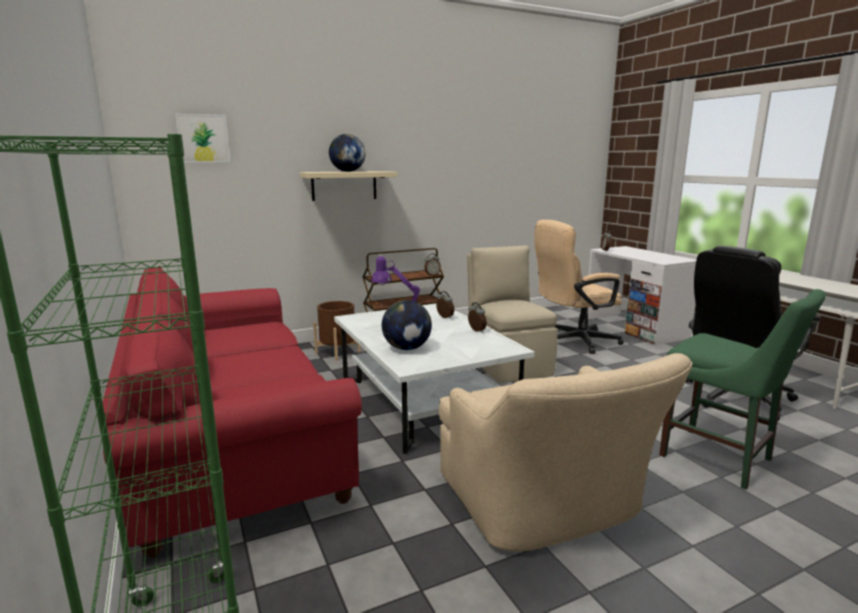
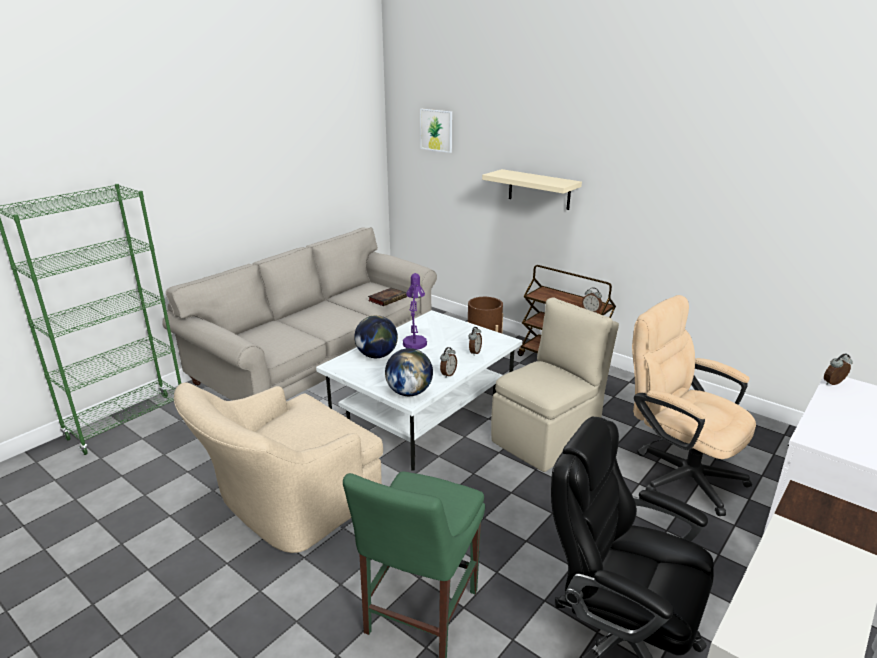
camera: 65 degrees right, 10 degrees up
red sofa [103,266,362,558] -> beige sofa [162,227,437,400]
globe [329,134,365,172] -> globe moved to [385,348,433,396]
none -> book [368,288,407,306]

